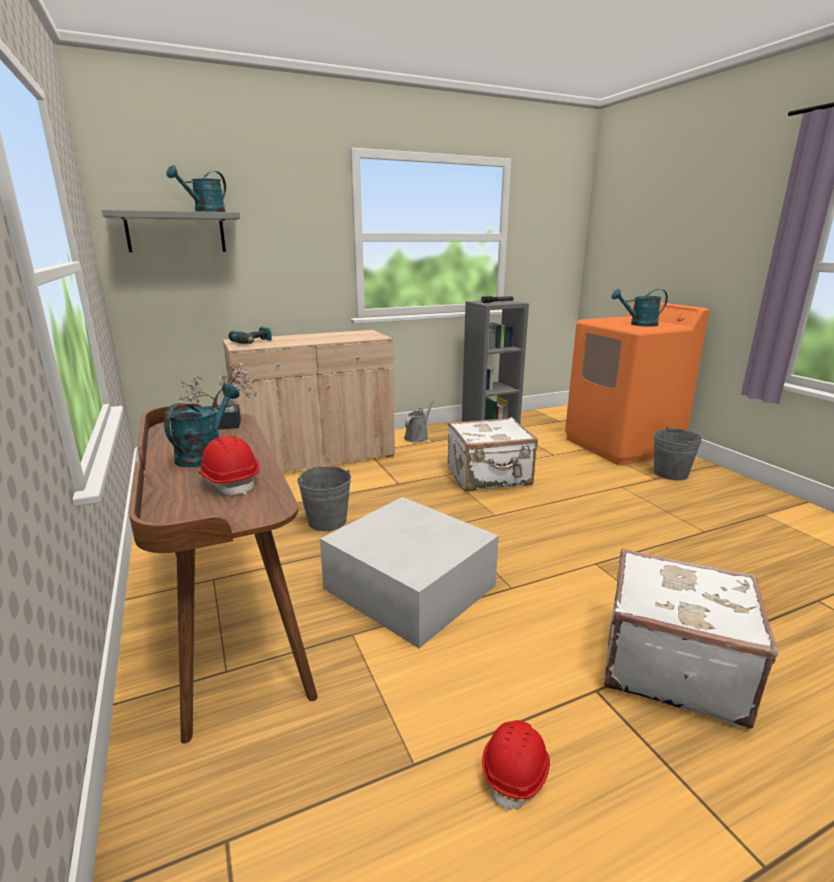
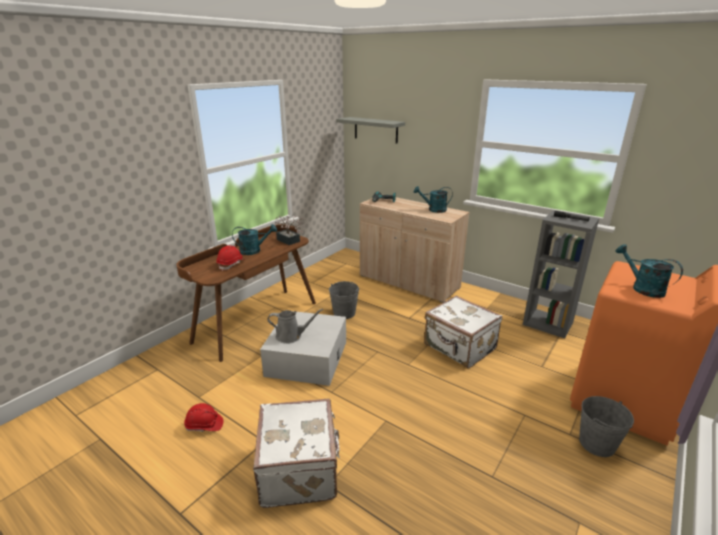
camera: 60 degrees right, 5 degrees up
turquoise watering can [166,165,226,212] -> turquoise watering can moved to [414,186,453,213]
grey watering can [404,399,434,443] -> grey watering can moved to [267,309,323,344]

